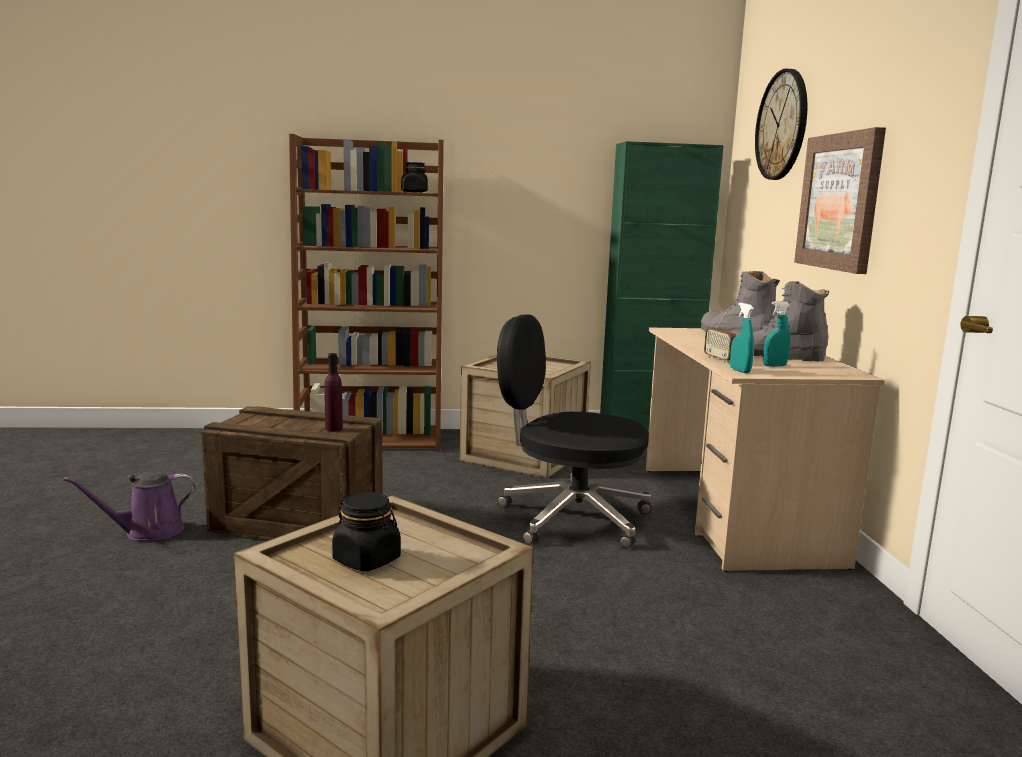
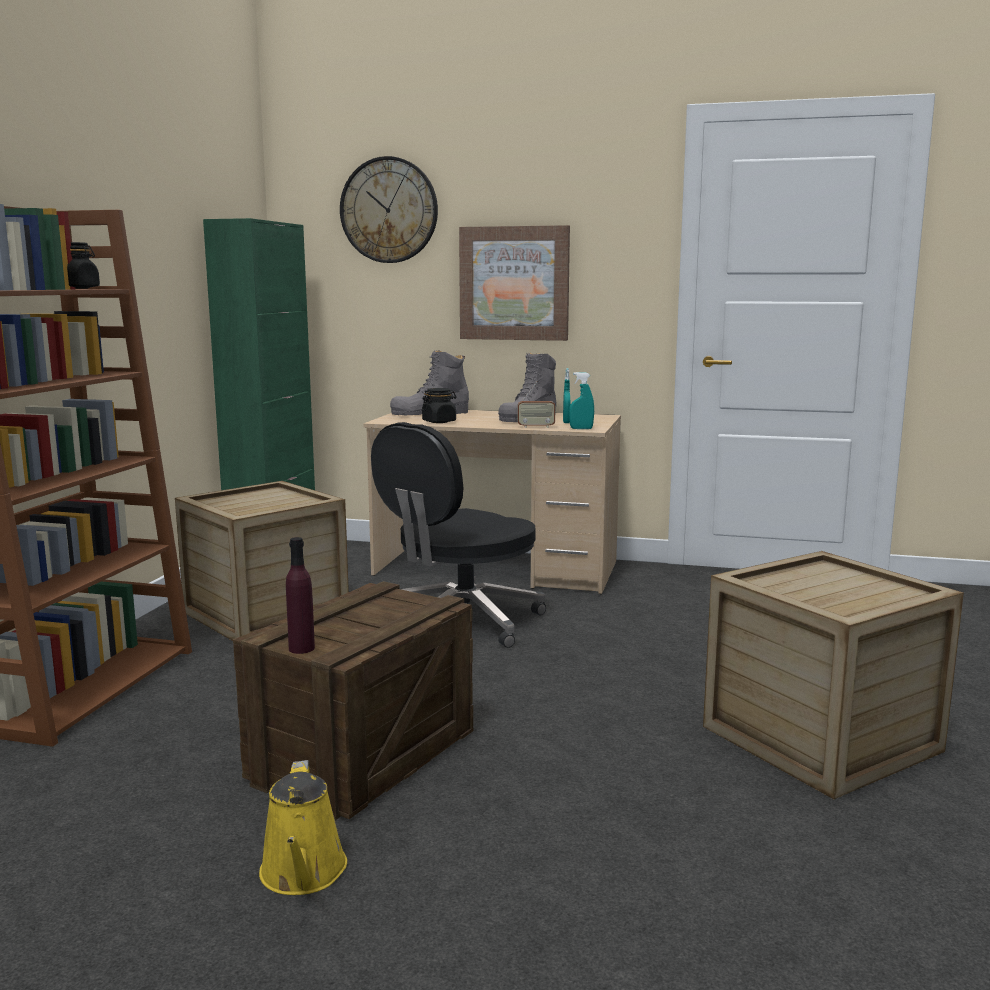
camera: 70 degrees left, 0 degrees up
purple watering can [64,472,195,541] -> yellow watering can [259,760,347,895]
purple bottle [324,353,343,432] -> purple bottle moved to [286,537,315,654]
black jar [332,492,401,571] -> black jar moved to [422,388,456,423]

